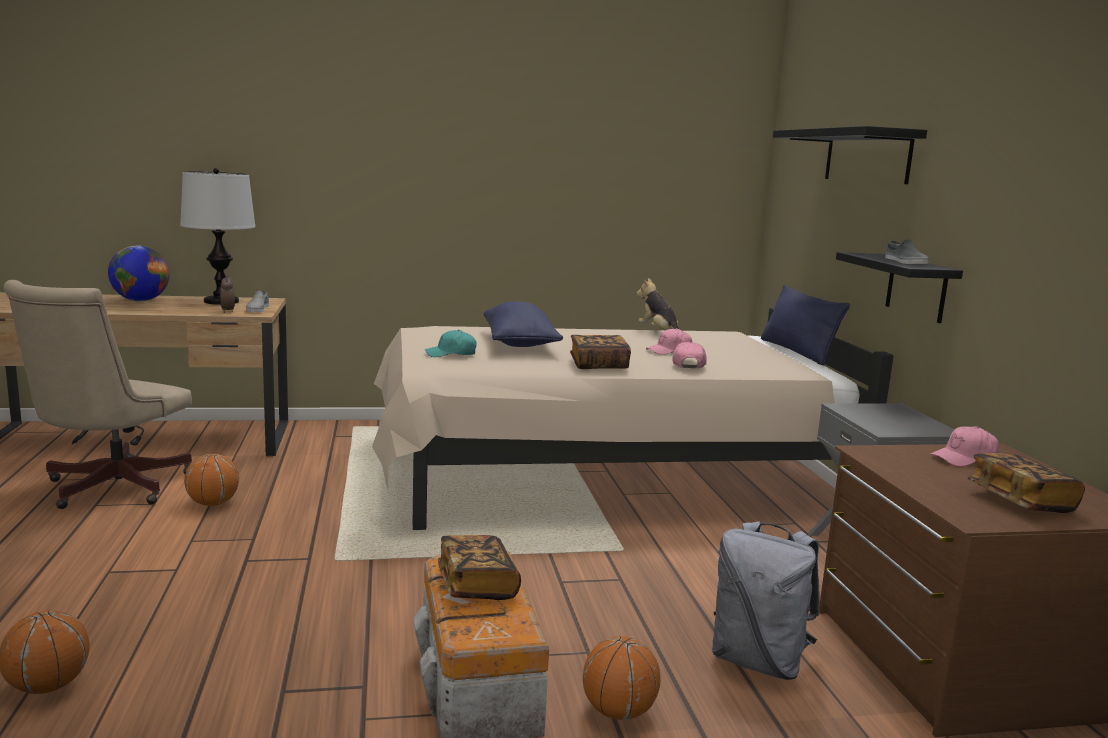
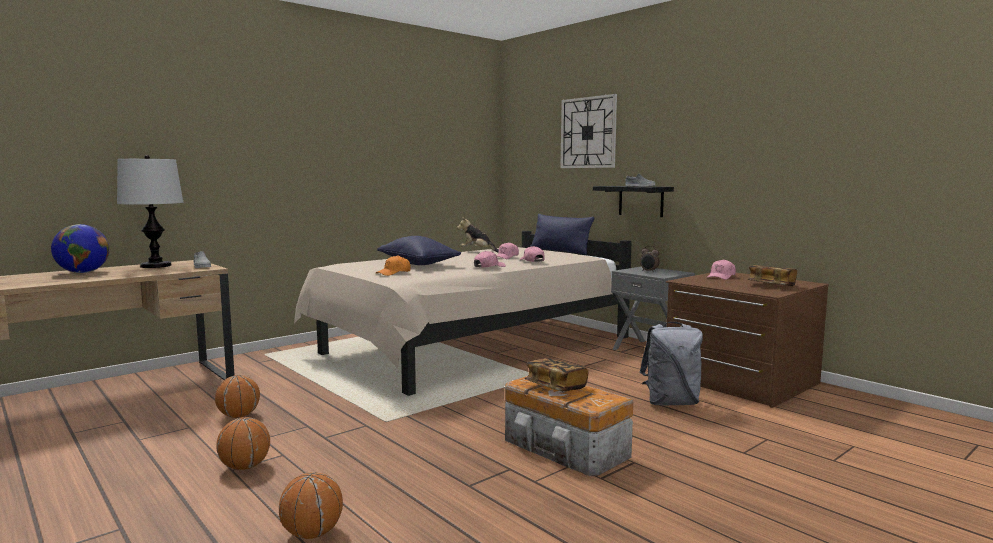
camera: 30 degrees left, 5 degrees down
beige office chair [3,280,192,509] -> none
alarm clock [220,273,235,313] -> alarm clock moved to [640,246,660,271]
turquoise cap [425,330,477,357] -> orange cap [376,255,411,276]
book [570,335,631,369] -> pink cap [474,251,506,268]
basketball [583,636,660,720] -> basketball moved to [216,417,270,470]
black shelf [773,126,927,184] -> wall clock [561,94,617,168]

